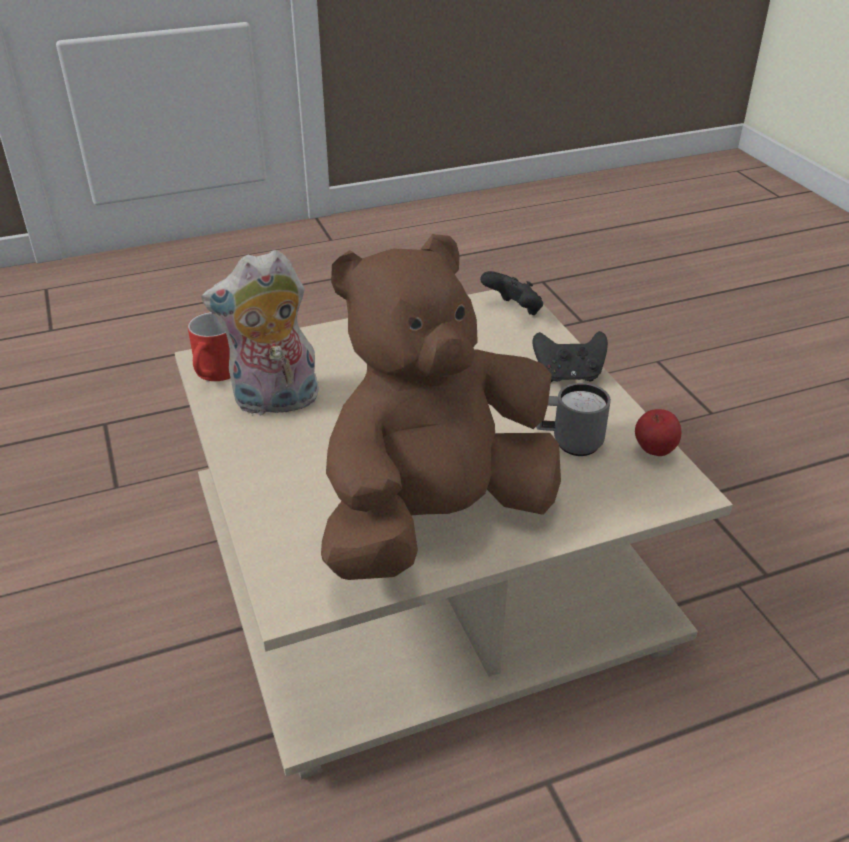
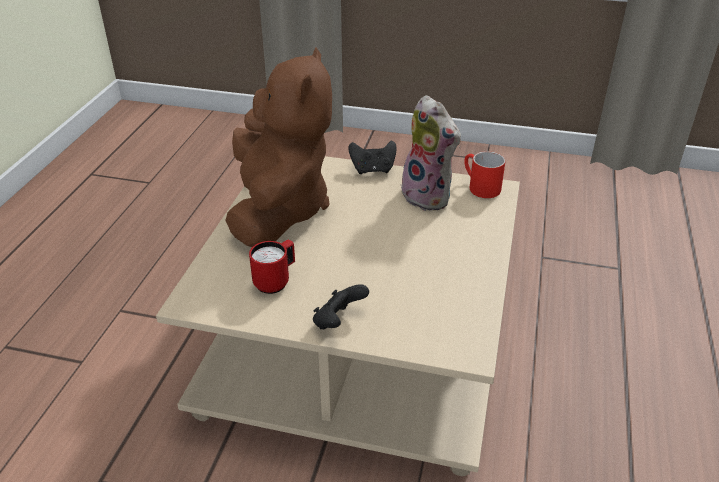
camera: 125 degrees right, 0 degrees up
plush toy [201,250,319,416] -> plush toy turned 120 degrees clockwise [401,95,461,211]
black game controller [480,271,543,315] -> black game controller moved to [348,141,397,174]
grey mug [536,383,611,456] -> red mug [249,240,295,294]
apple [635,409,681,456] -> none

